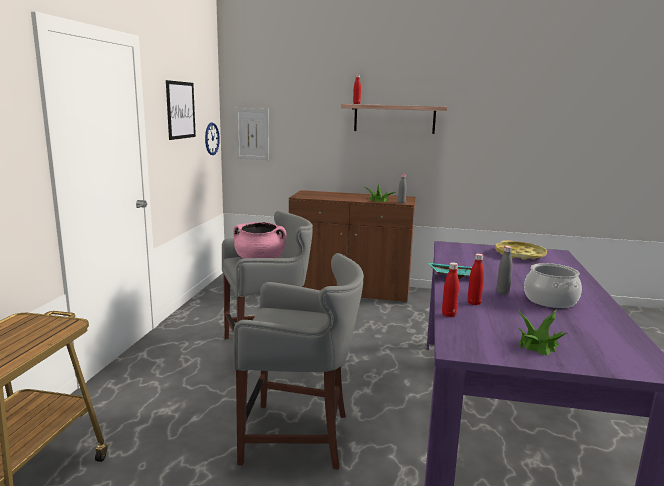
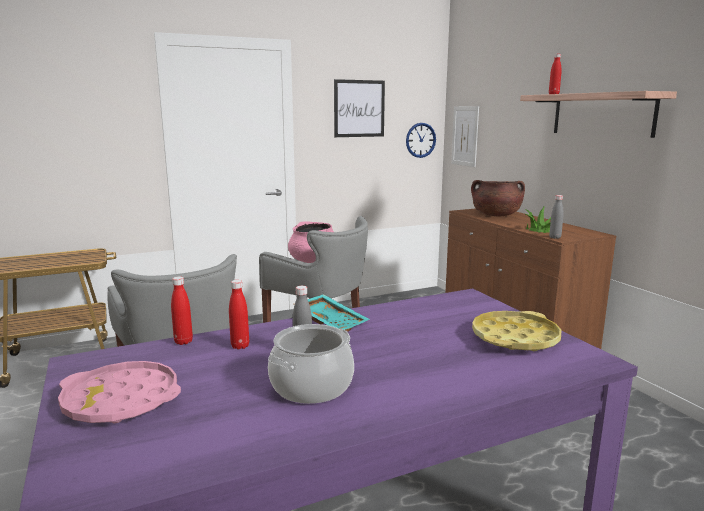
camera: 55 degrees right, 0 degrees up
potted plant [517,309,567,356] -> pink tray [58,361,181,423]
none -> brown cooking pot [471,180,525,217]

